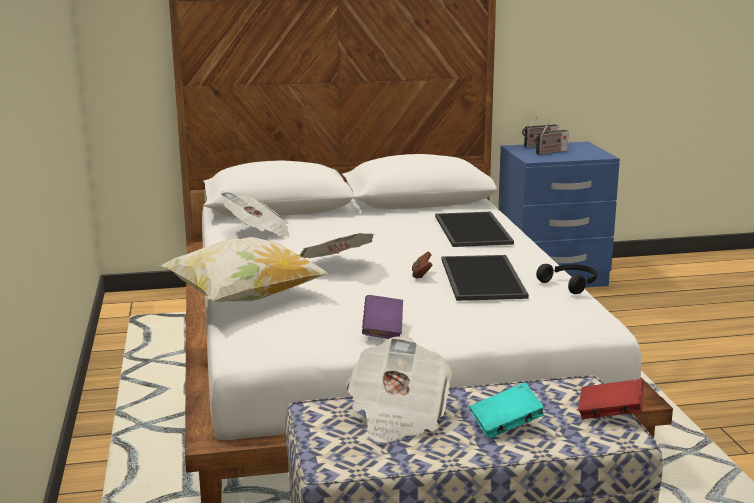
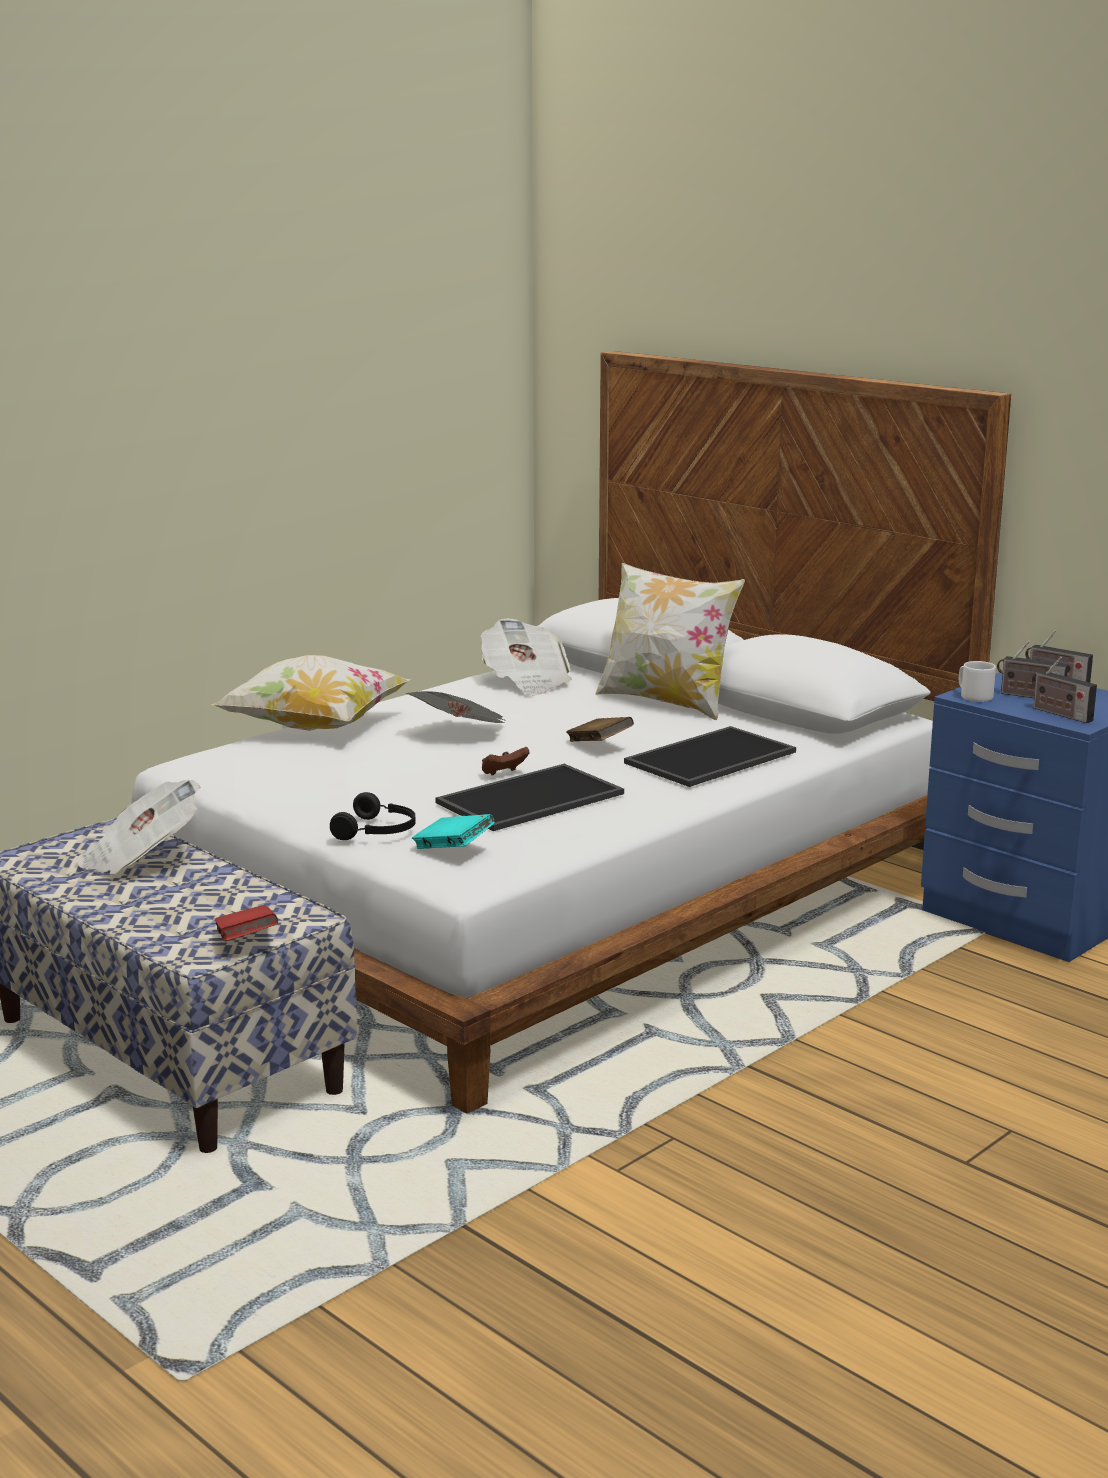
camera: 55 degrees right, 0 degrees up
purple book [362,295,403,339] -> none
turquoise book [470,382,545,438] -> turquoise book moved to [412,814,494,849]
black headphones [536,264,597,294] -> black headphones moved to [330,792,416,840]
none -> brown book [566,717,634,742]
none -> pillow [595,563,745,720]
none -> white mug [959,661,996,702]
none -> radio [1032,656,1097,723]

